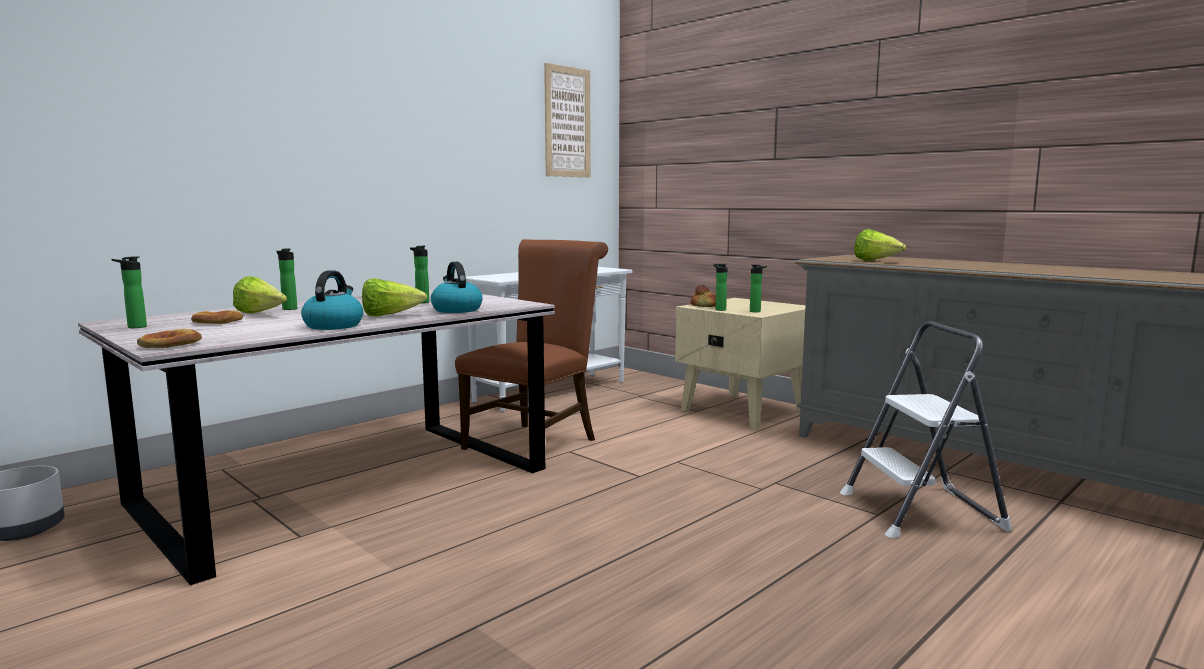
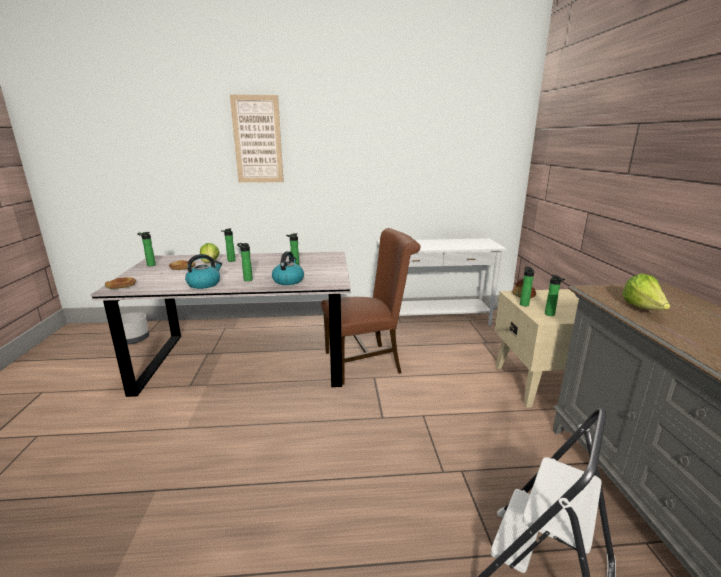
camera: 40 degrees right, 10 degrees up
lettuce [362,278,427,317] -> bottle [237,243,253,281]
picture [544,63,591,177] -> picture moved to [230,94,284,183]

